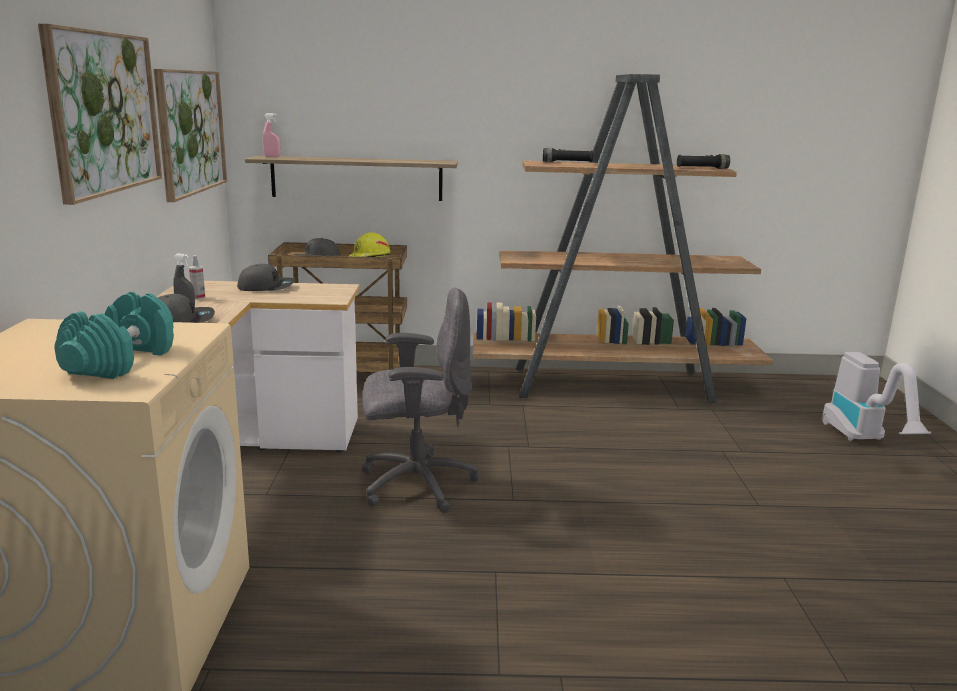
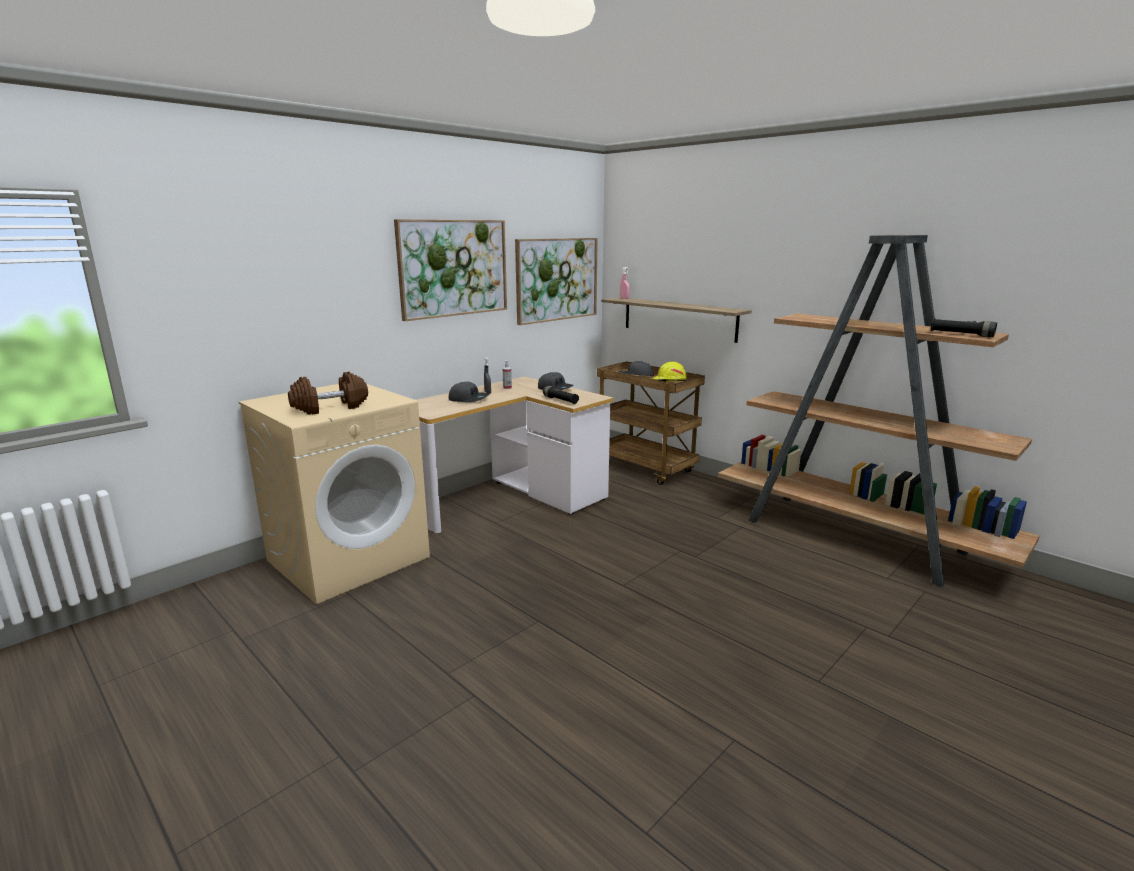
camera: 45 degrees right, 0 degrees up
turquoise dumbbell [54,292,174,379] -> brown dumbbell [288,371,368,415]
grey office chair [362,287,478,513] -> none
black flashlight [543,148,593,162] -> black flashlight moved to [543,386,579,404]
vacuum cleaner [822,352,931,441] -> none

